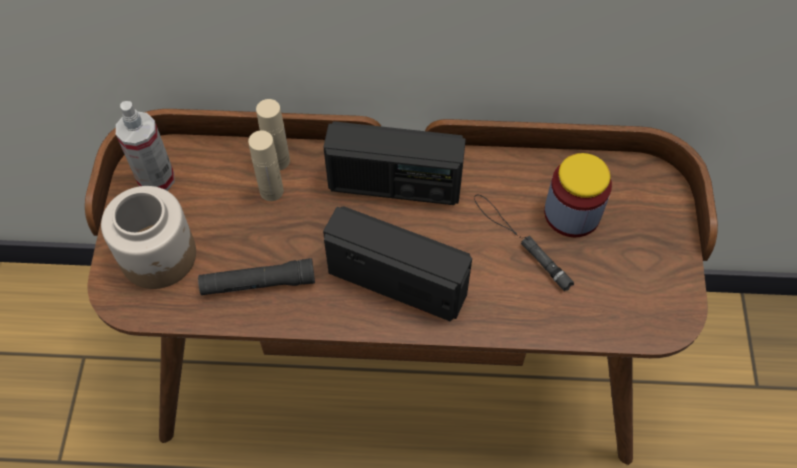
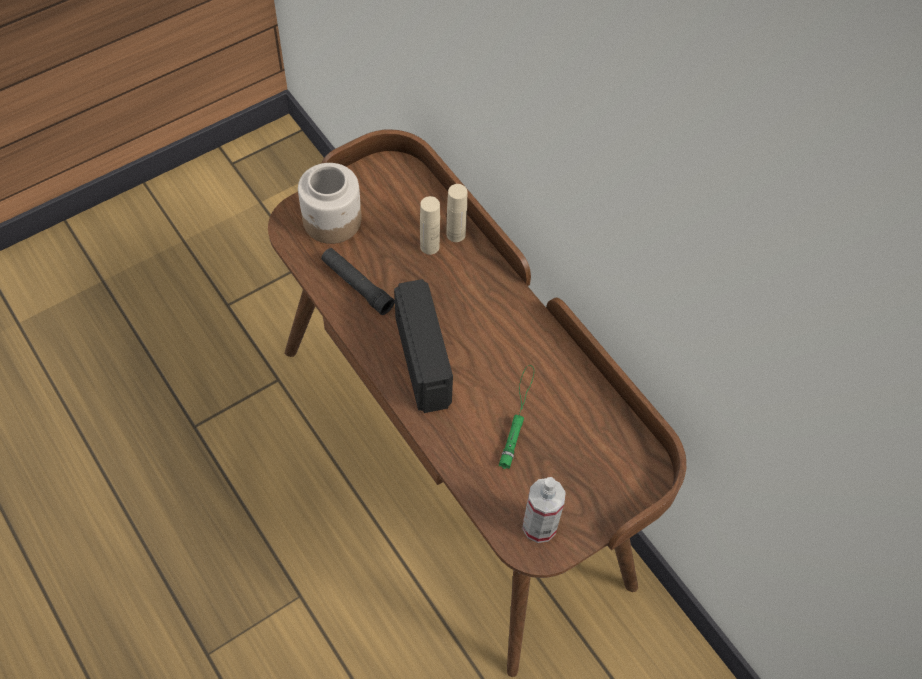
camera: 50 degrees right, 0 degrees up
spray bottle [116,101,174,191] -> spray bottle moved to [522,477,566,543]
radio [323,121,466,205] -> none
black flashlight [474,195,574,292] -> green flashlight [499,365,534,469]
jar [544,153,612,237] -> none

